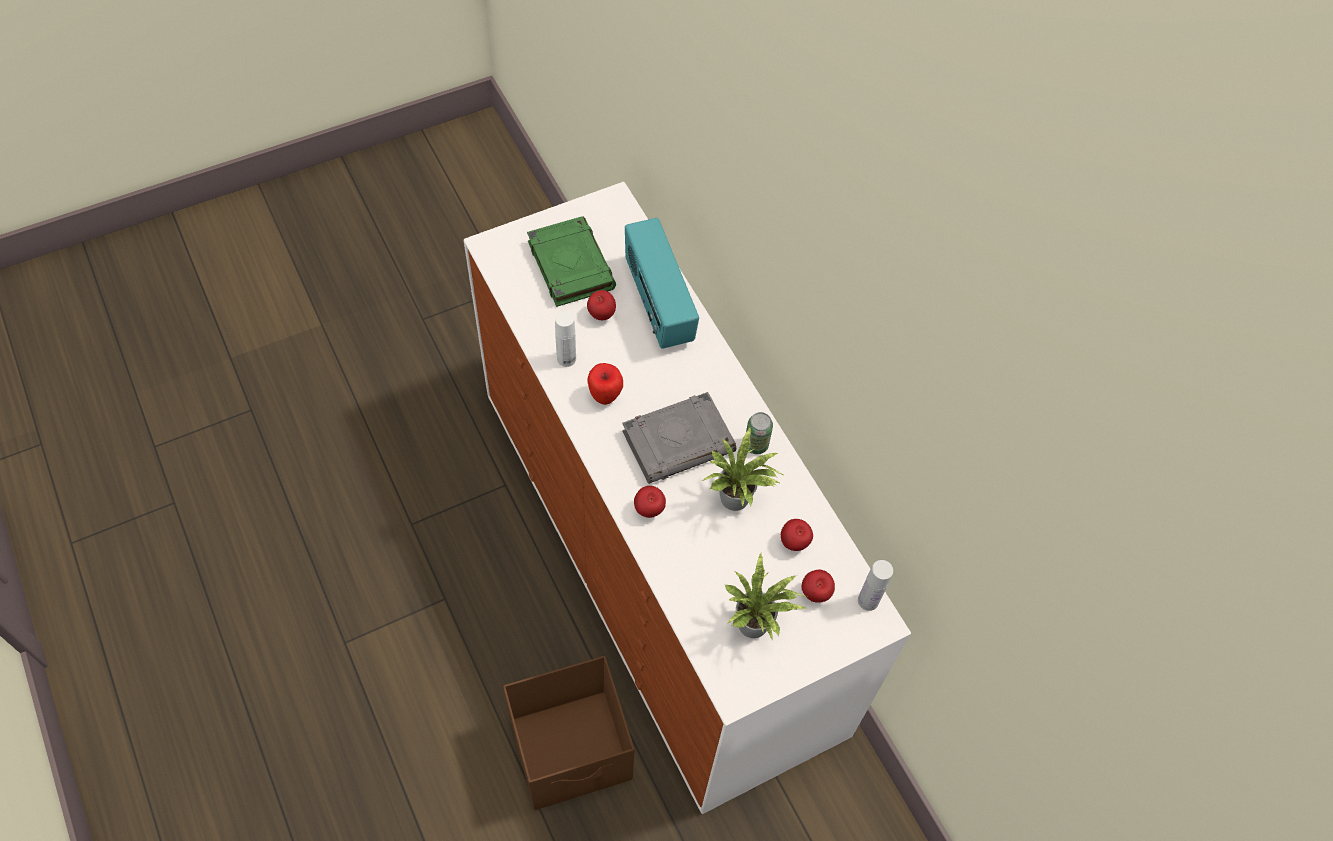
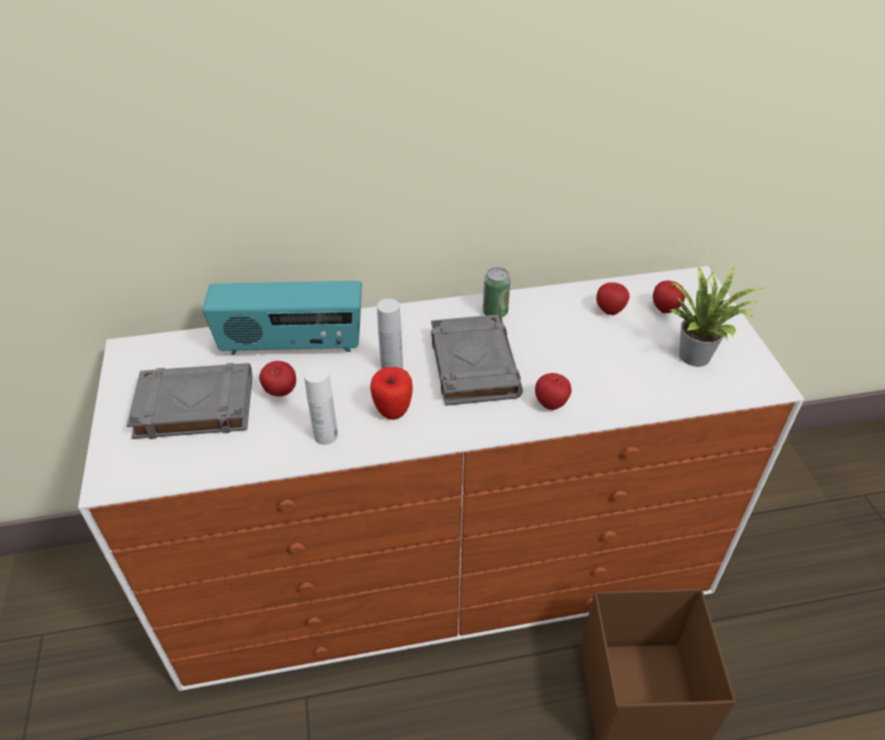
camera: 70 degrees left, 15 degrees down
green book [527,216,616,307] -> grey book [126,363,252,439]
potted plant [702,426,785,511] -> none
white bottle [858,560,893,611] -> white bottle moved to [377,298,403,369]

